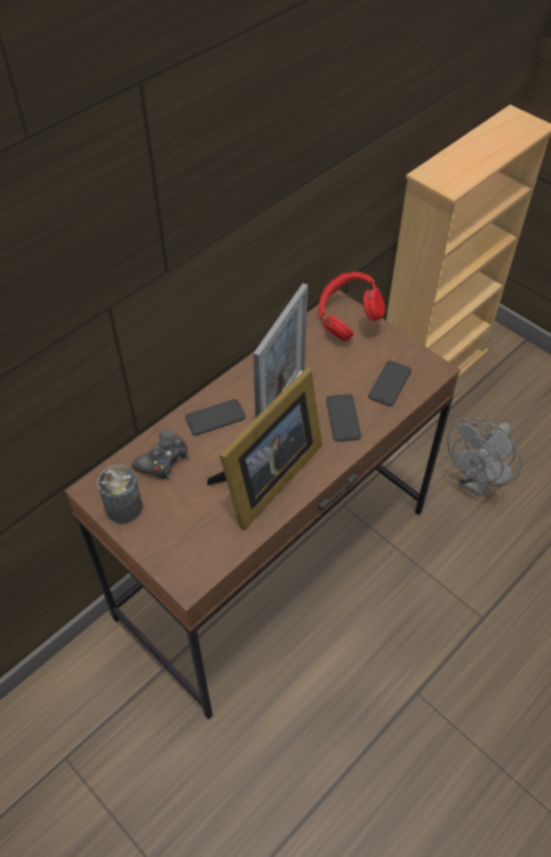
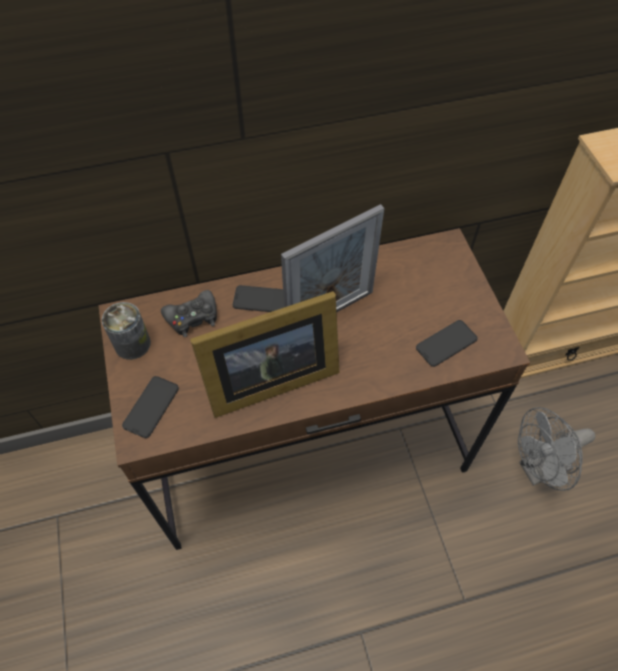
camera: 30 degrees right, 5 degrees up
red headphones [318,272,385,341] -> none
phone [326,394,361,442] -> phone moved to [122,376,179,438]

